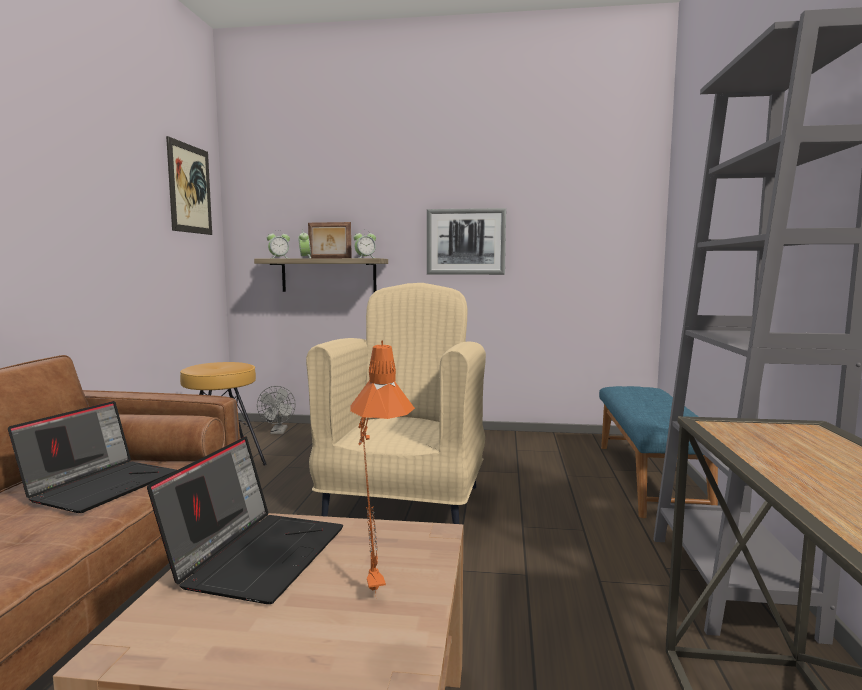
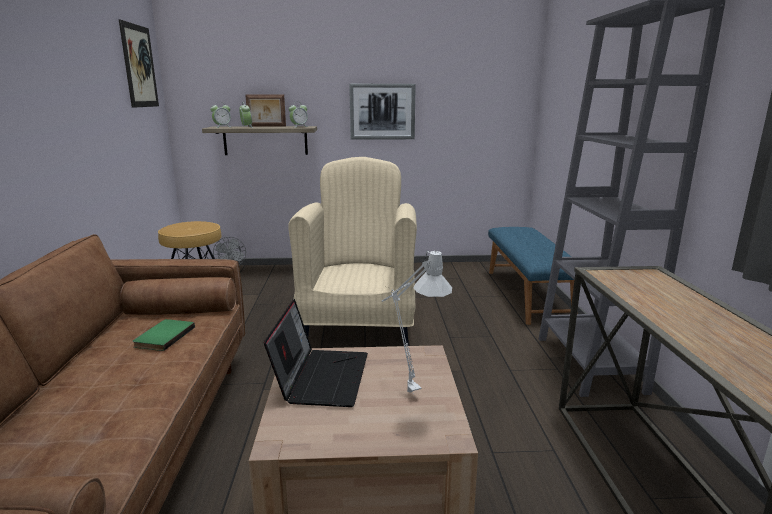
camera: 10 degrees left, 10 degrees up
laptop [8,401,176,513] -> green book [133,319,195,351]
orange table lamp [350,341,415,593] -> grey table lamp [382,249,452,394]

